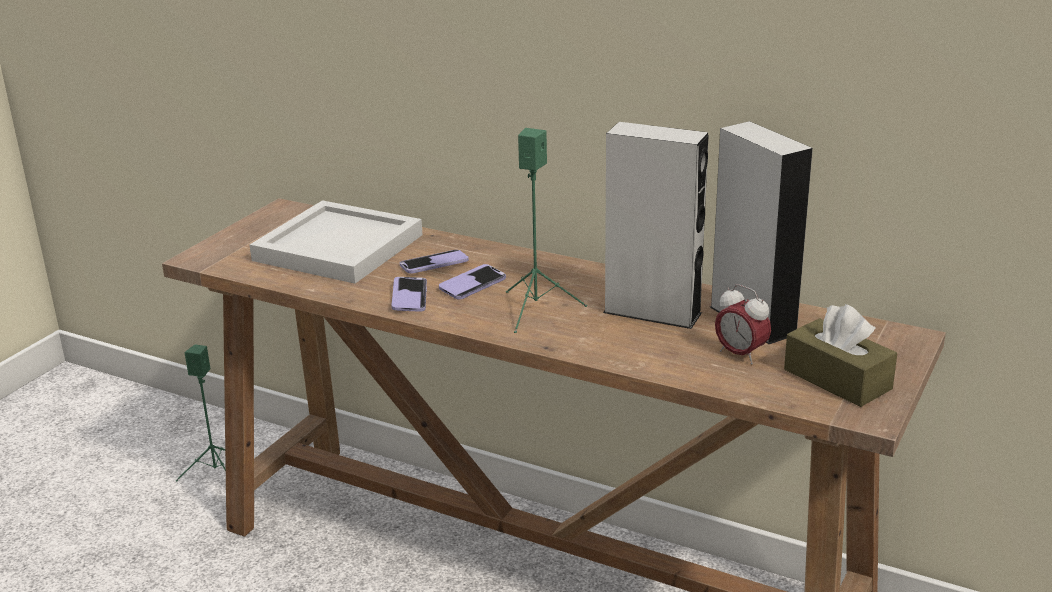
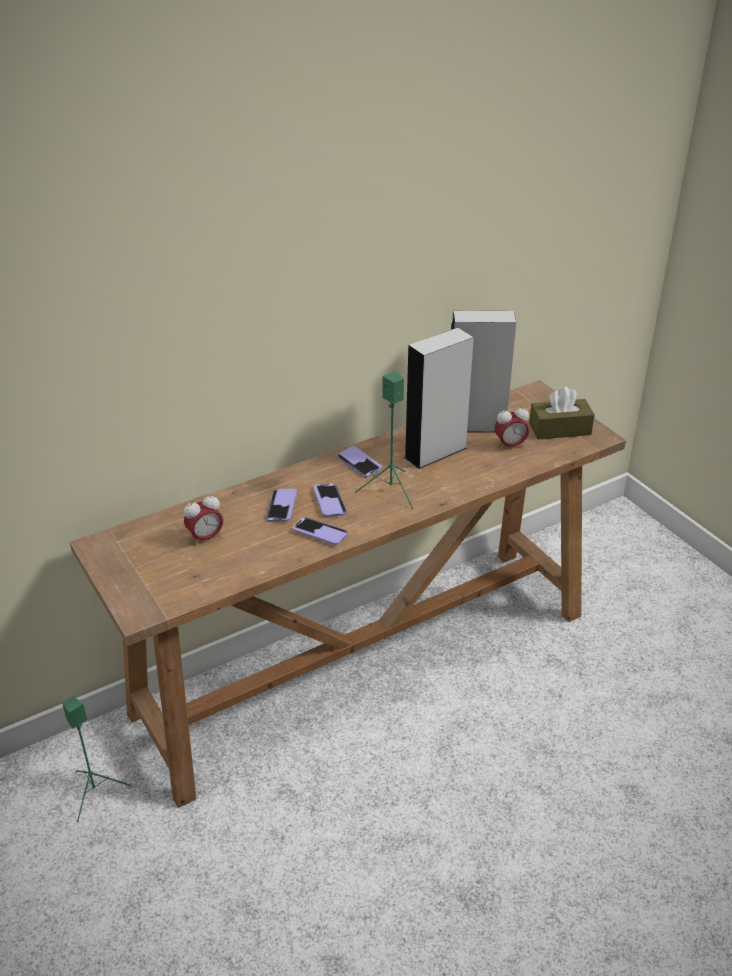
camera: 60 degrees left, 10 degrees up
white tray [249,200,423,284] -> alarm clock [184,494,223,546]
none -> phone [337,446,382,478]

